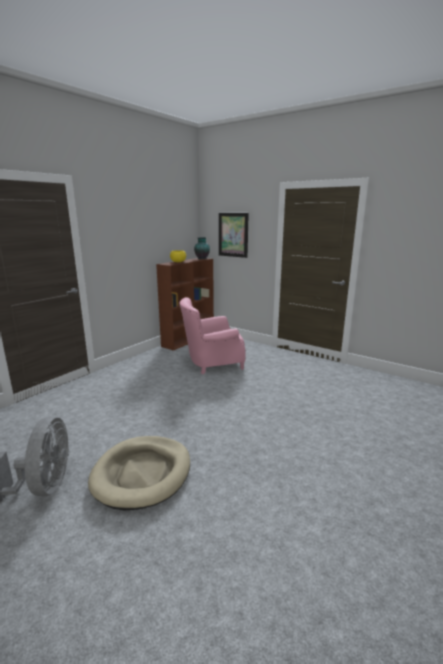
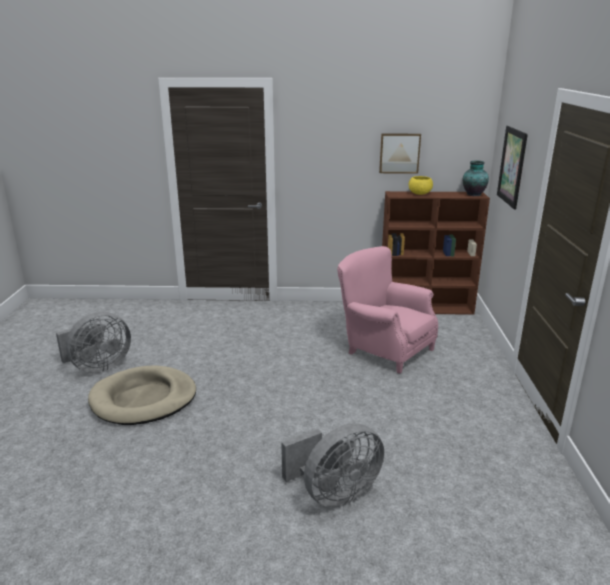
camera: 55 degrees right, 5 degrees up
none -> grey fan [281,423,384,507]
none -> picture [379,134,421,174]

